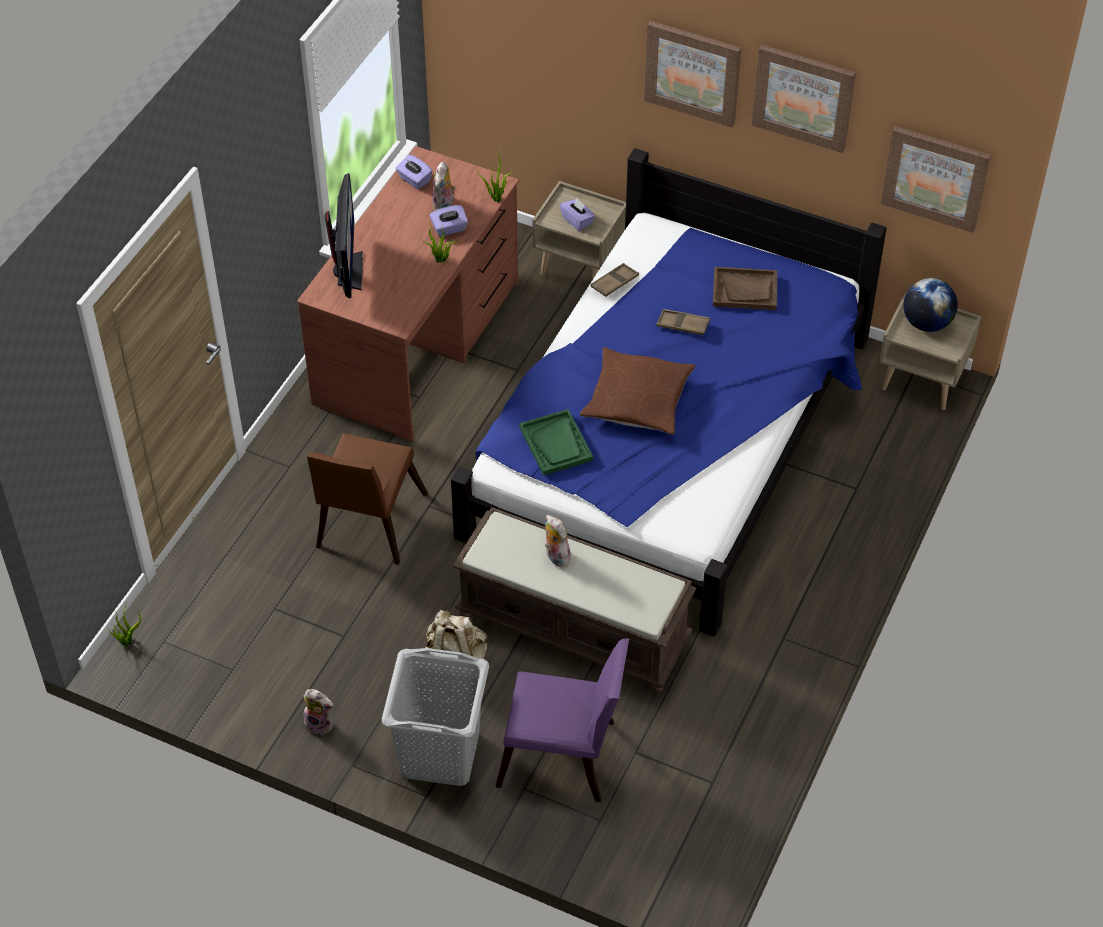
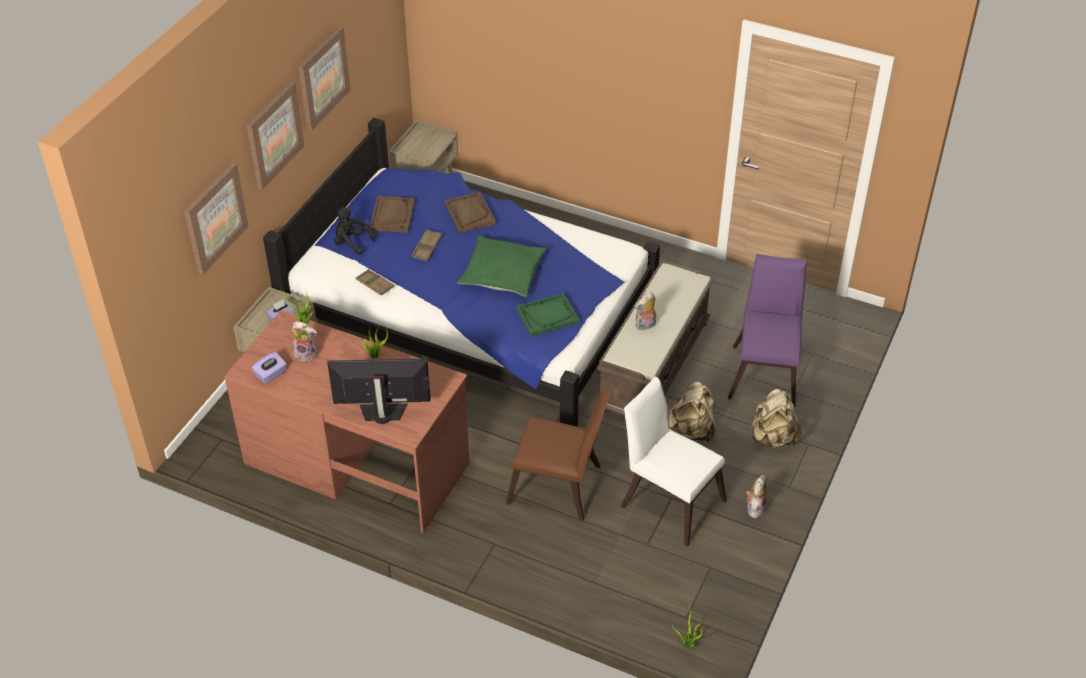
camera: 90 degrees left, 5 degrees down
grey laundry basket [382,648,489,786] -> beige backpack [750,389,802,448]
purple tissue box [430,205,468,237] -> none
brown pillow [580,347,695,435] -> green pillow [457,236,546,297]
picture [881,126,991,233] -> picture moved to [184,162,249,275]
globe [903,278,958,332] -> none
none -> black plush toy [334,207,376,255]
none -> brown tray [444,192,496,233]
none -> white chair [620,376,727,546]

